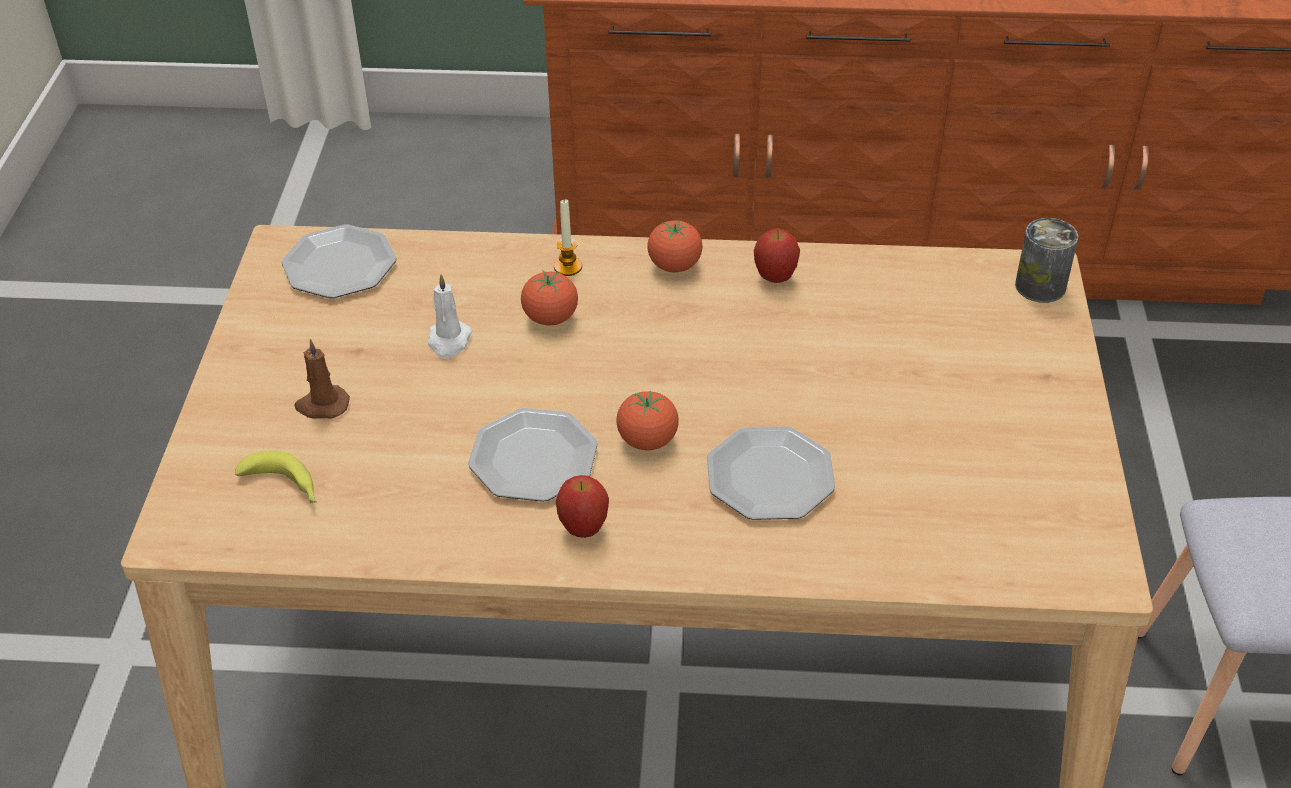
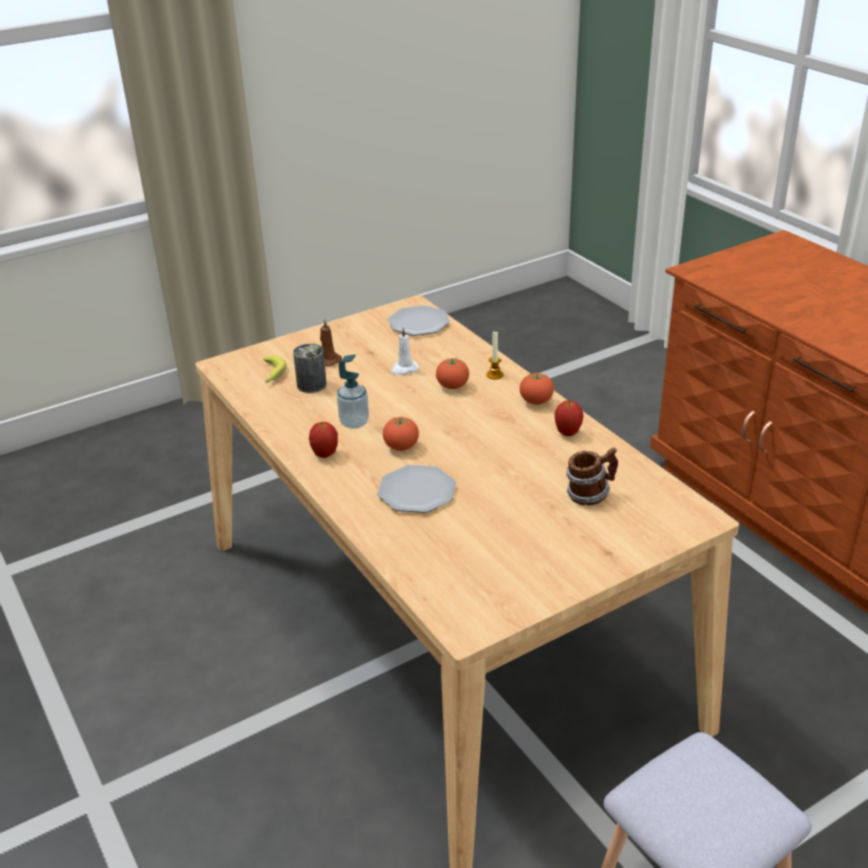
camera: 55 degrees right, 10 degrees down
plate [468,408,598,502] -> soap dispenser [337,354,369,429]
can [1015,218,1078,303] -> can moved to [293,344,327,393]
none -> mug [566,447,618,506]

